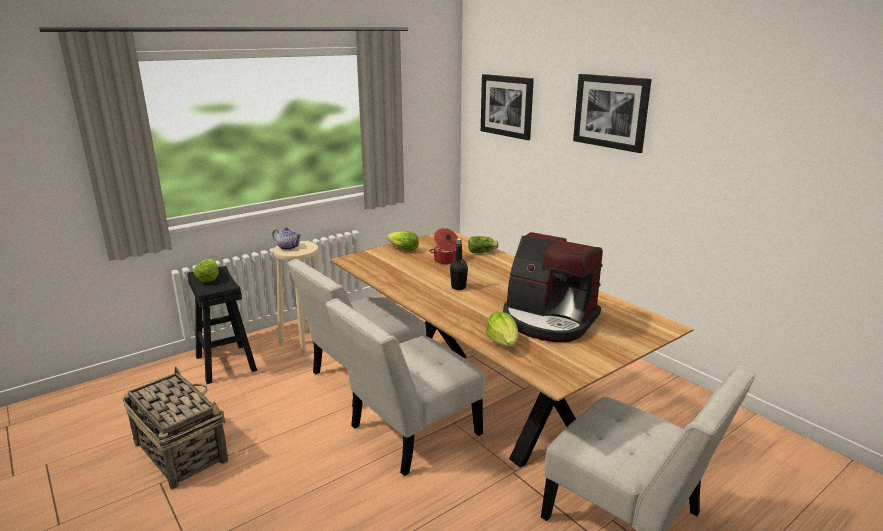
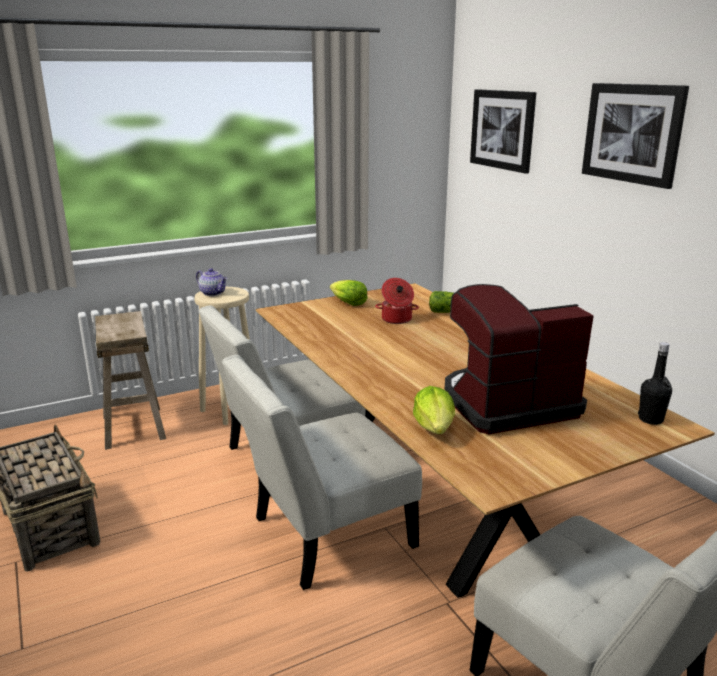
camera: 10 degrees right, 0 degrees up
black stool [187,266,257,384] -> beige stool [95,311,166,450]
lettuce [193,259,219,282] -> none
black bottle [450,238,468,290] -> black bottle moved to [638,342,672,425]
coffee machine [503,232,603,342] -> coffee machine turned 120 degrees clockwise [445,284,594,434]

